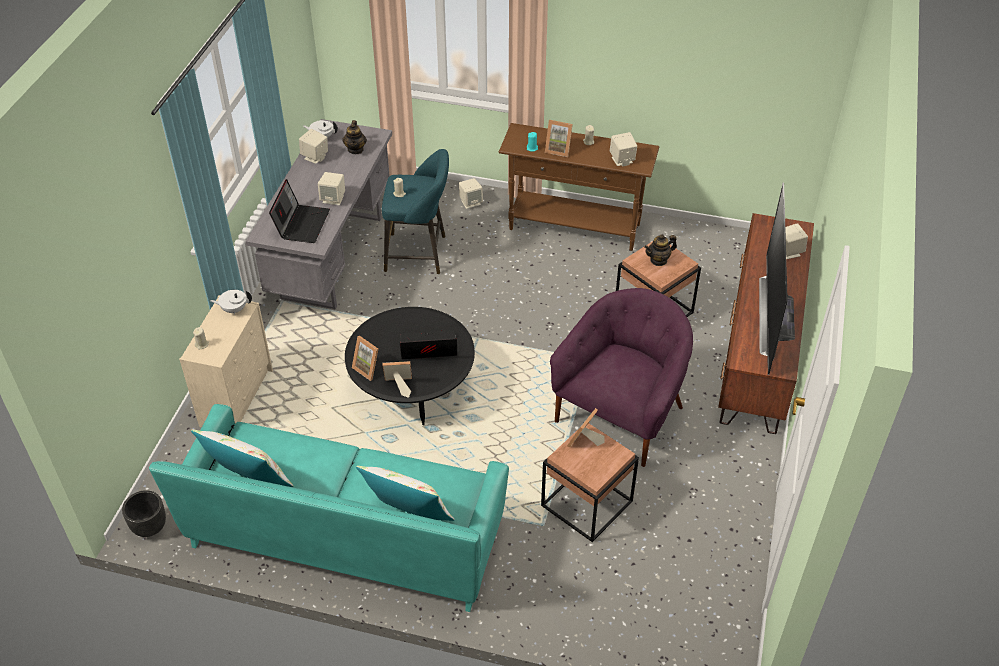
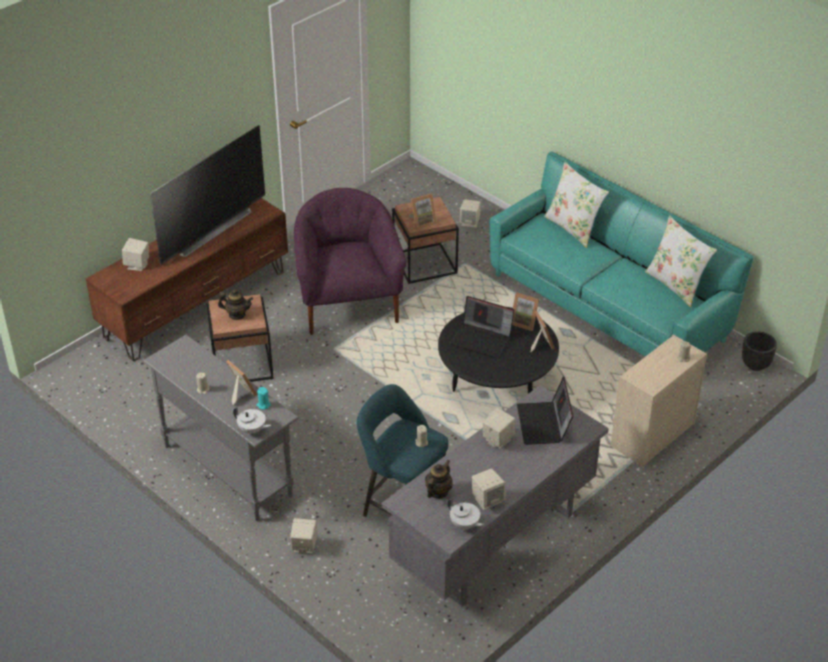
camera: 150 degrees left, 5 degrees down
white teapot [210,290,252,314] -> white teapot moved to [233,407,271,435]
laptop [269,179,330,243] -> laptop turned 45 degrees counterclockwise [517,376,573,445]
brown console table [499,123,659,251] -> grey console table [143,334,299,521]
purple armchair [550,288,693,467] -> purple armchair turned 105 degrees clockwise [294,188,406,335]
beige speaker [610,132,637,167] -> beige speaker moved to [460,199,481,228]

